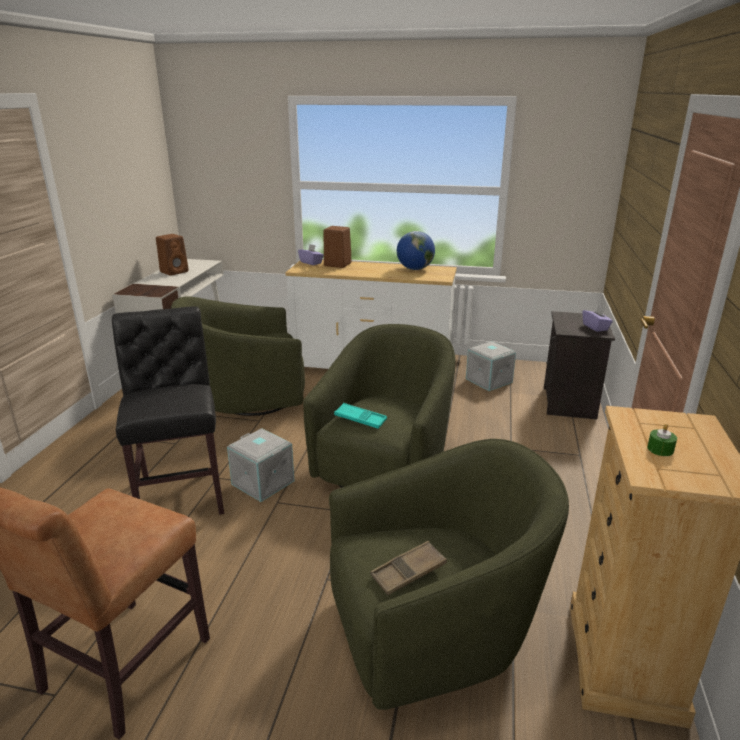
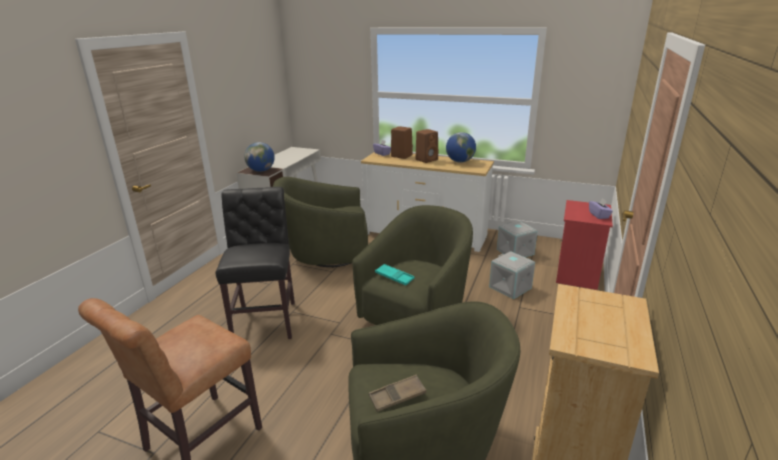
camera: 10 degrees right, 0 degrees up
brown speaker [156,234,189,276] -> brown speaker moved to [416,129,439,163]
grey storage box [227,428,294,502] -> grey storage box moved to [489,251,535,299]
black nightstand [544,311,615,419] -> red nightstand [556,200,613,290]
green candle [647,424,677,456] -> none
none -> globe [244,142,275,172]

